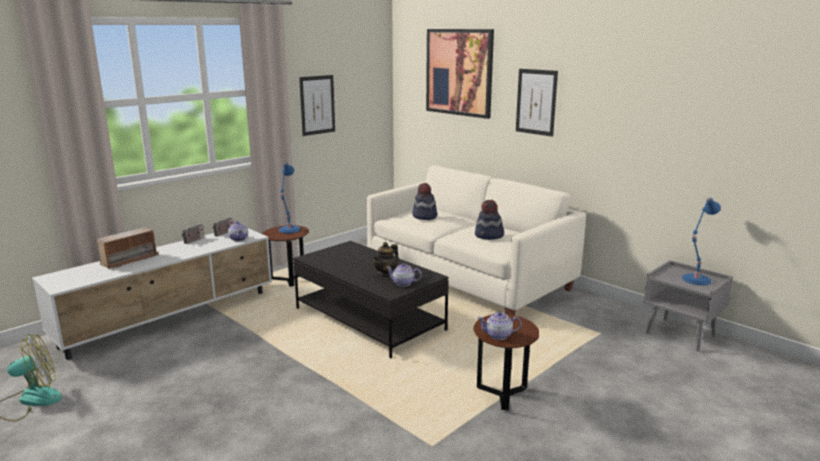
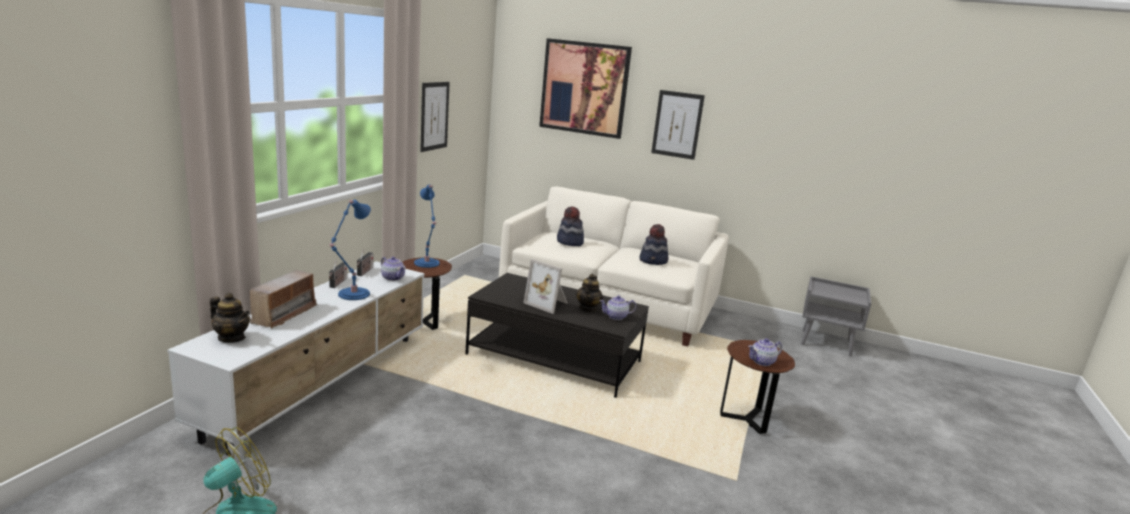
camera: 25 degrees left, 0 degrees up
blue table lamp [682,198,721,285] -> blue table lamp moved to [330,200,371,300]
none -> teapot [210,293,250,343]
none -> picture frame [523,259,568,314]

